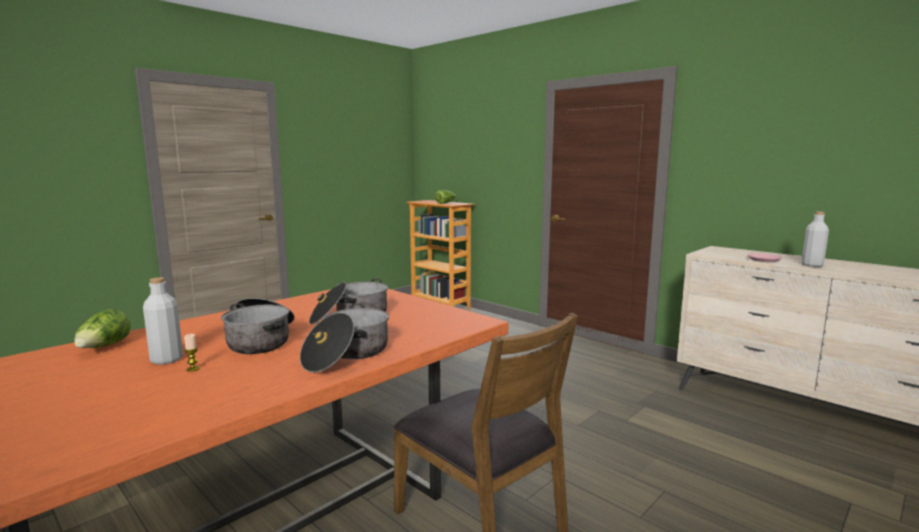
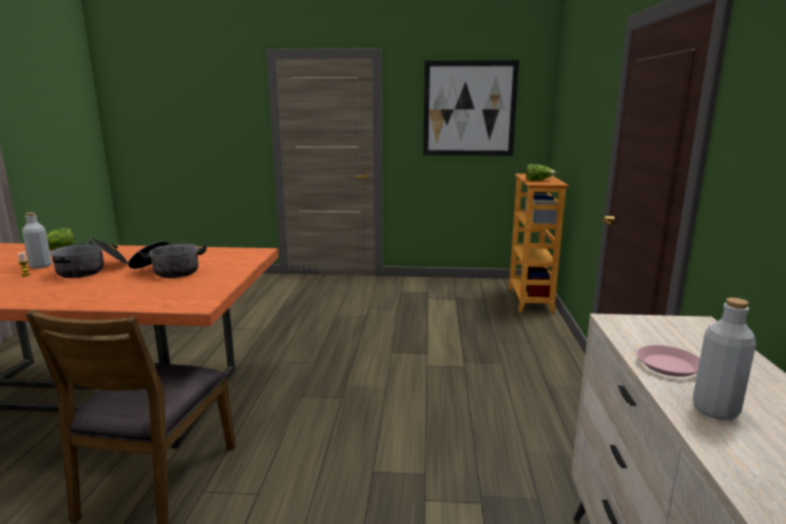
camera: 50 degrees right, 5 degrees up
cooking pot [300,304,389,373] -> none
none -> picture [423,60,519,156]

